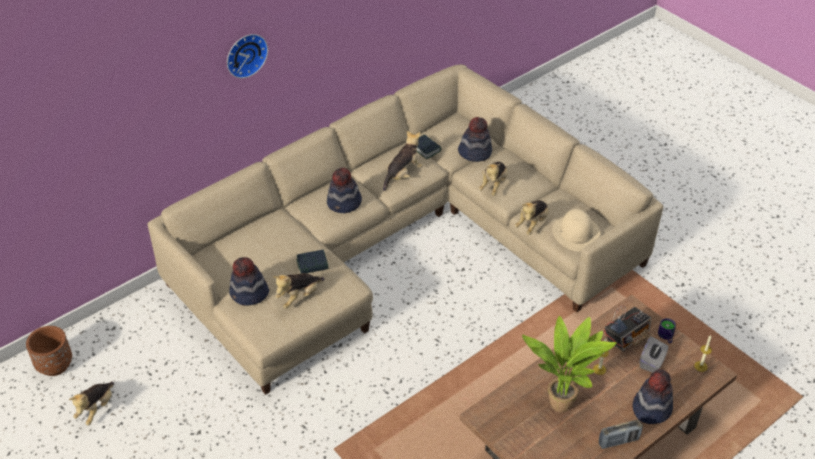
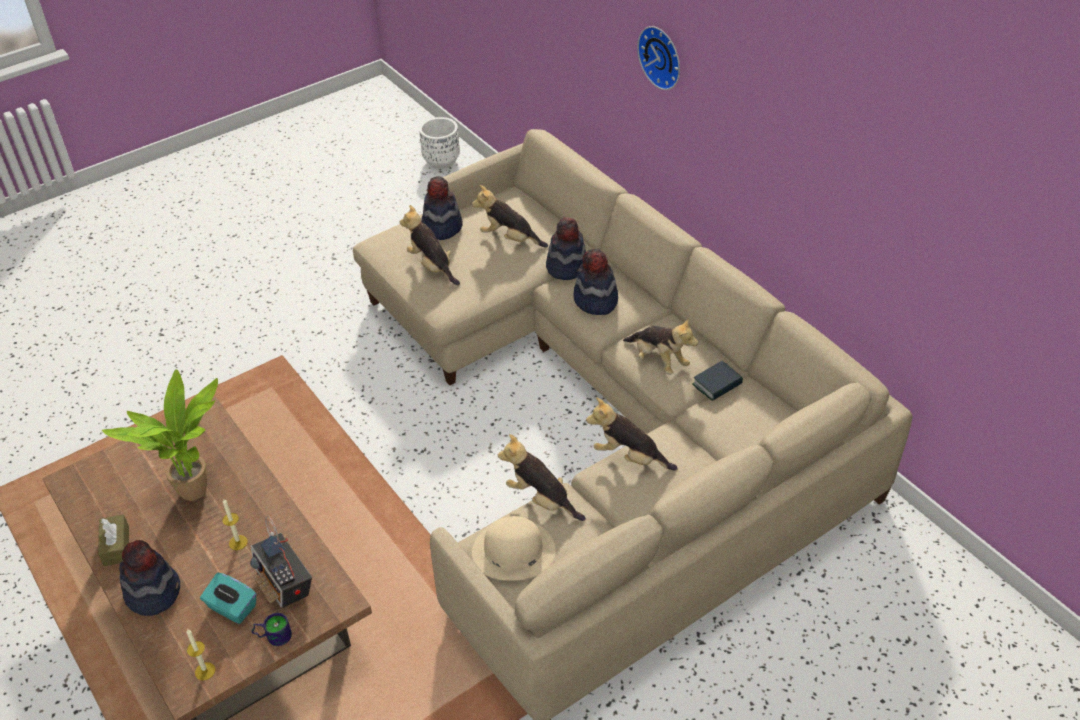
camera: 95 degrees right, 0 degrees up
brown planter [26,326,72,376] -> white planter [419,117,460,169]
plush toy [69,381,114,425] -> plush toy moved to [472,185,548,248]
book [296,250,328,274] -> none
hat [458,117,492,162] -> hat moved to [546,217,586,280]
radio [599,420,643,449] -> brown tissue box [98,514,129,566]
grey tissue box [640,336,669,373] -> turquoise tissue box [200,573,256,624]

